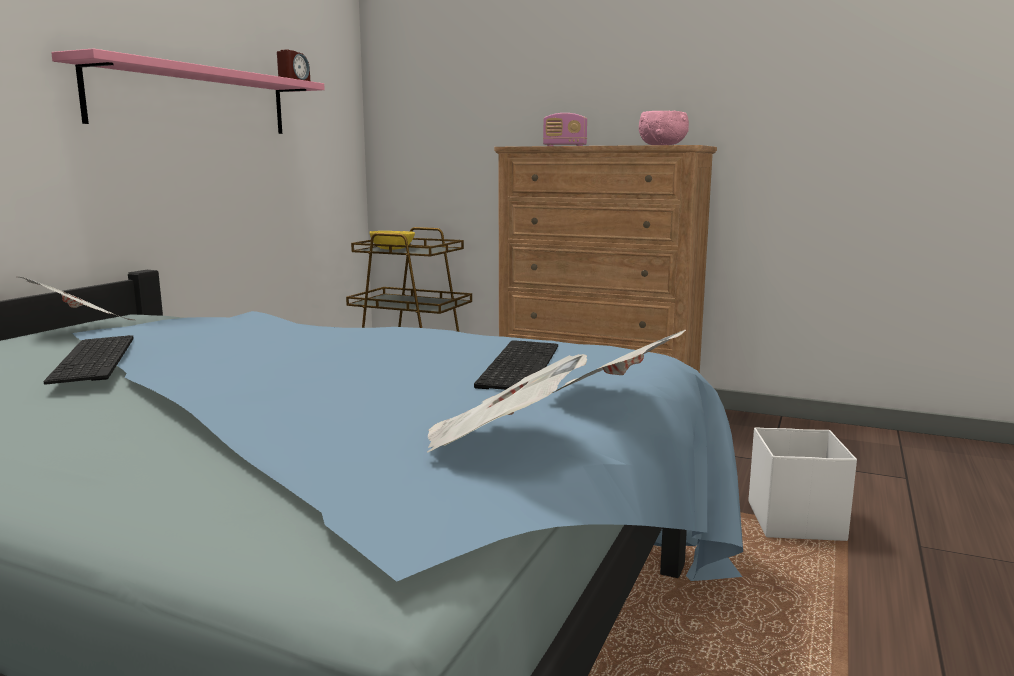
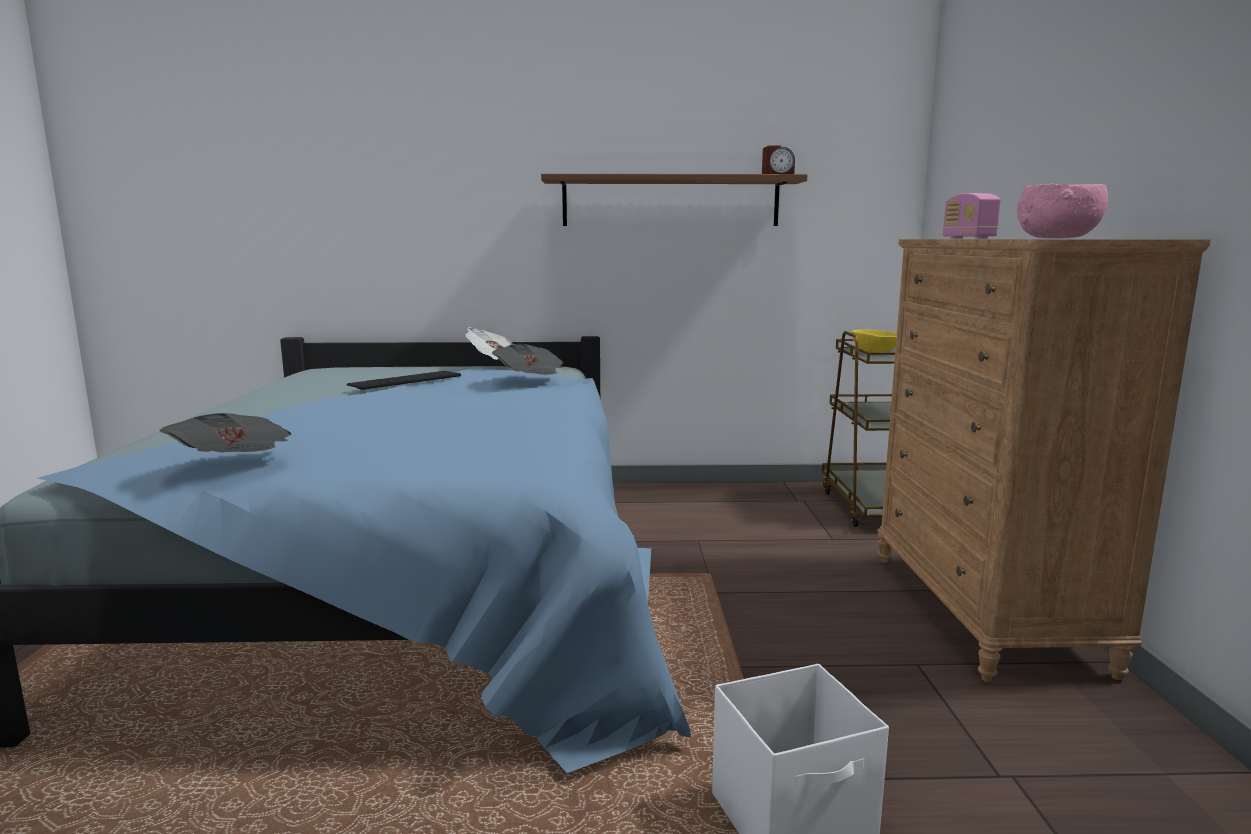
camera: 65 degrees right, 0 degrees up
pink shelf [51,48,325,134] -> brown shelf [541,174,807,226]
keyboard [474,340,558,390] -> none
newspaper [552,330,686,393] -> newspaper moved to [492,344,563,375]

